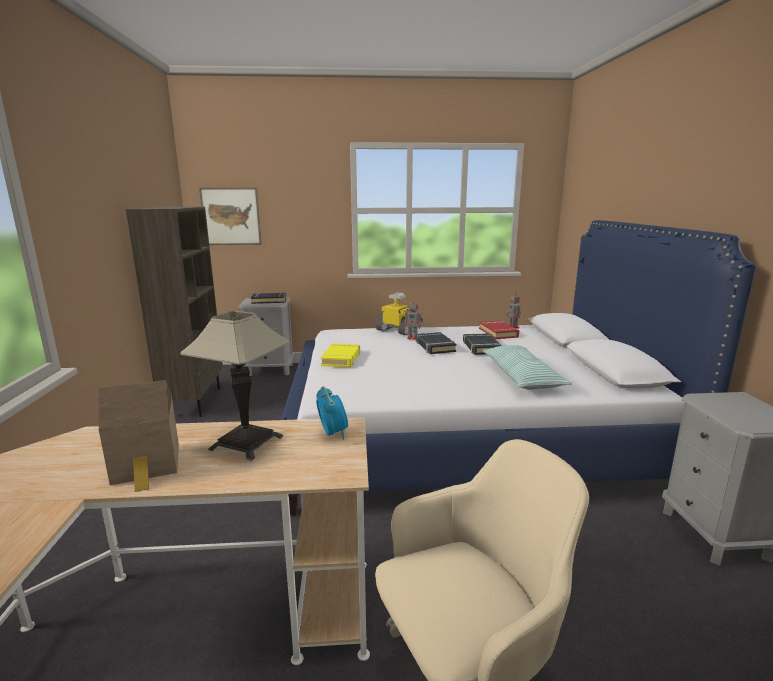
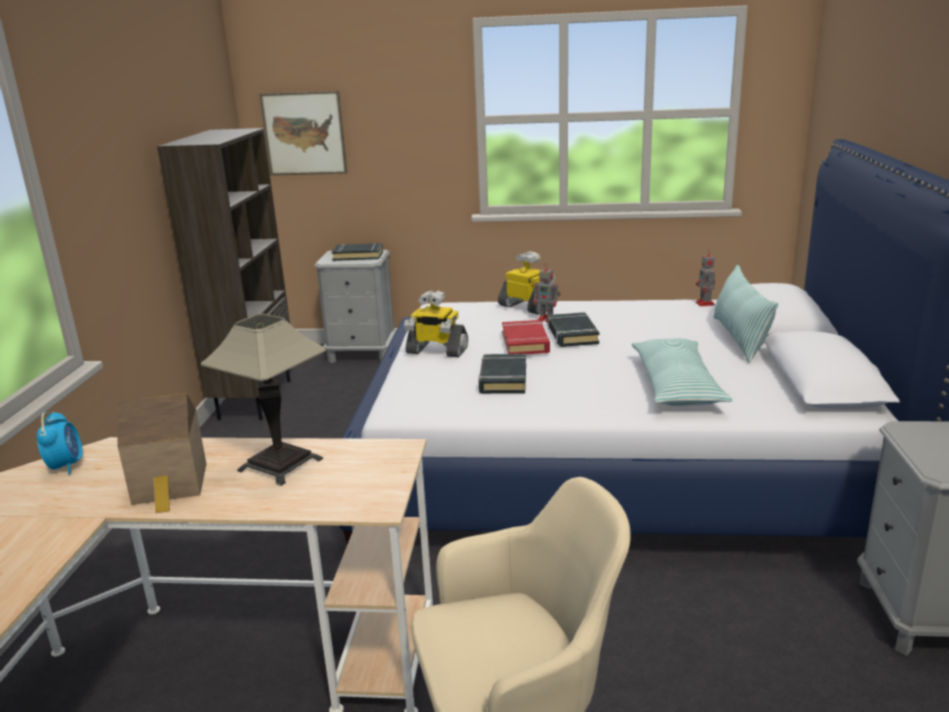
camera: 10 degrees right, 5 degrees up
alarm clock [316,386,348,440] -> alarm clock moved to [37,411,82,475]
yellow book [321,343,360,367] -> toy robot [404,290,468,357]
black book [463,333,502,355] -> black book moved to [478,354,526,394]
red book [479,320,519,339] -> red book moved to [502,320,550,354]
none -> pillow [713,265,778,363]

